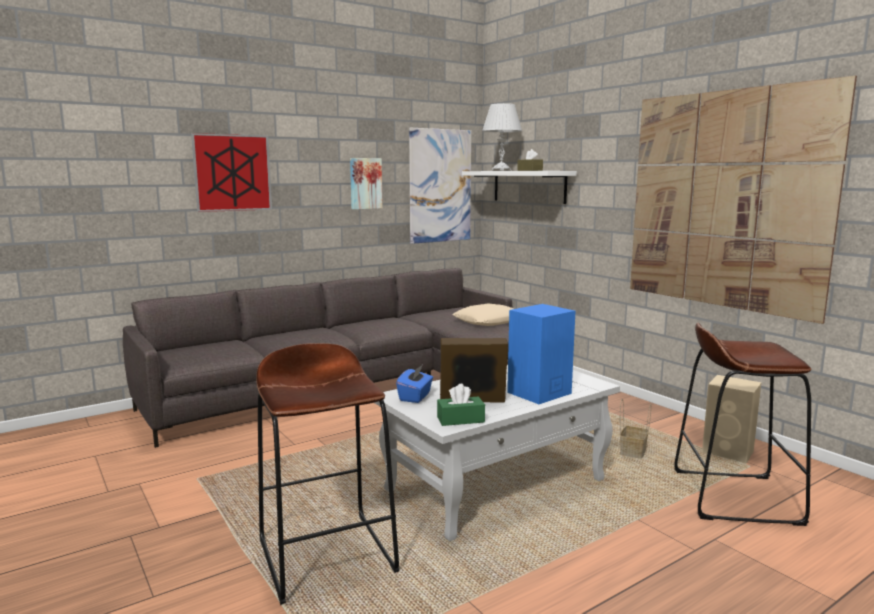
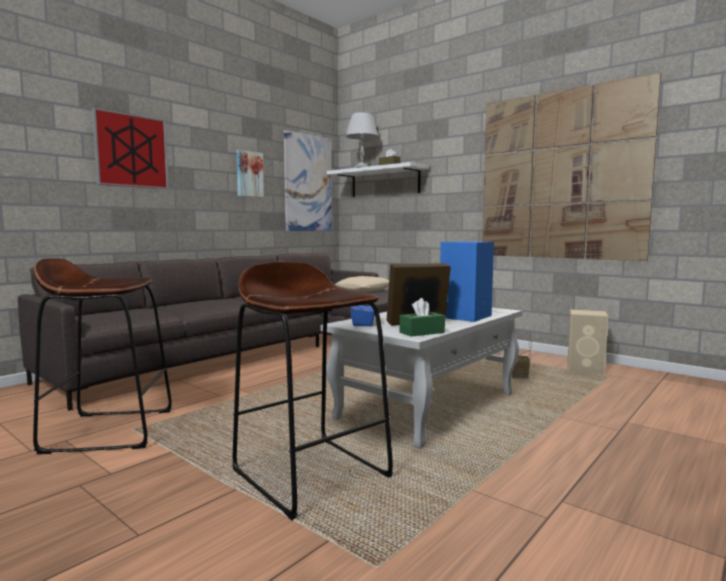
camera: 15 degrees left, 5 degrees down
brown stool [674,323,812,526] -> brown stool moved to [33,258,172,454]

